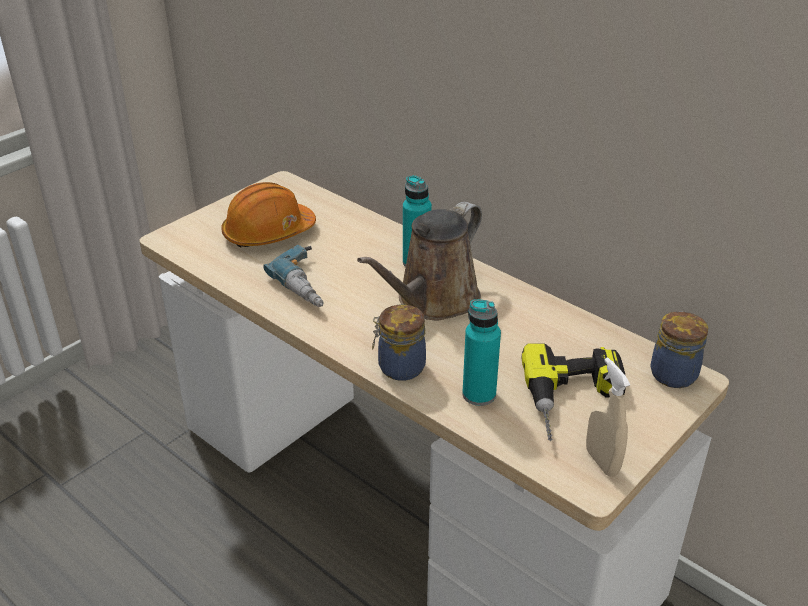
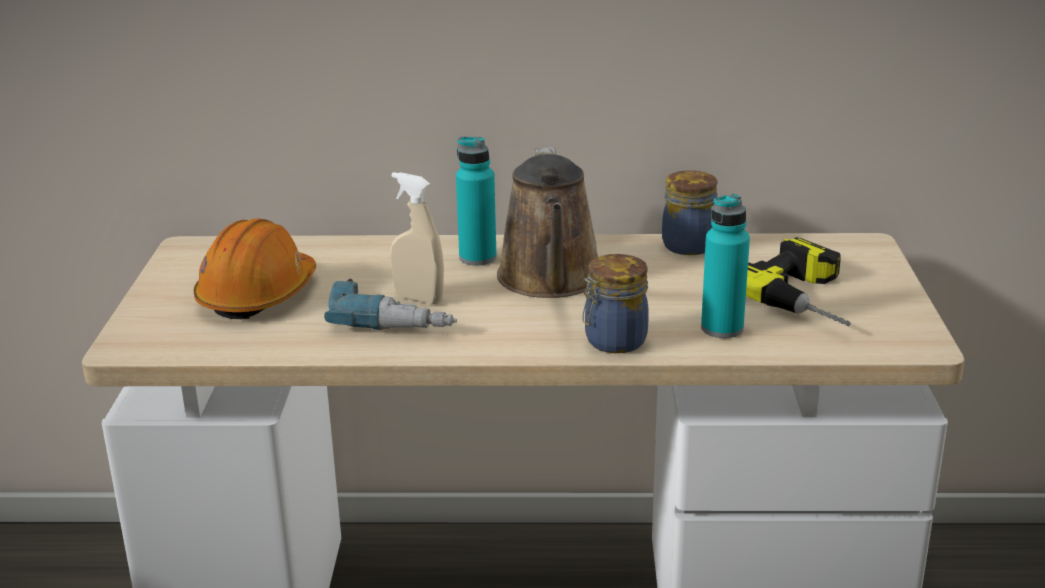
camera: 40 degrees left, 10 degrees down
beige spray bottle [586,357,630,476] -> beige spray bottle moved to [390,172,444,304]
jar [650,311,708,388] -> jar moved to [662,170,717,255]

